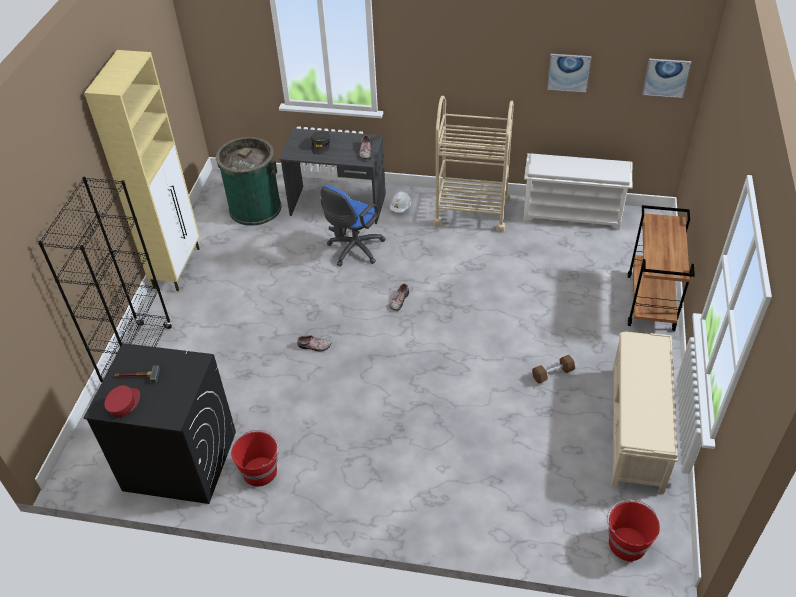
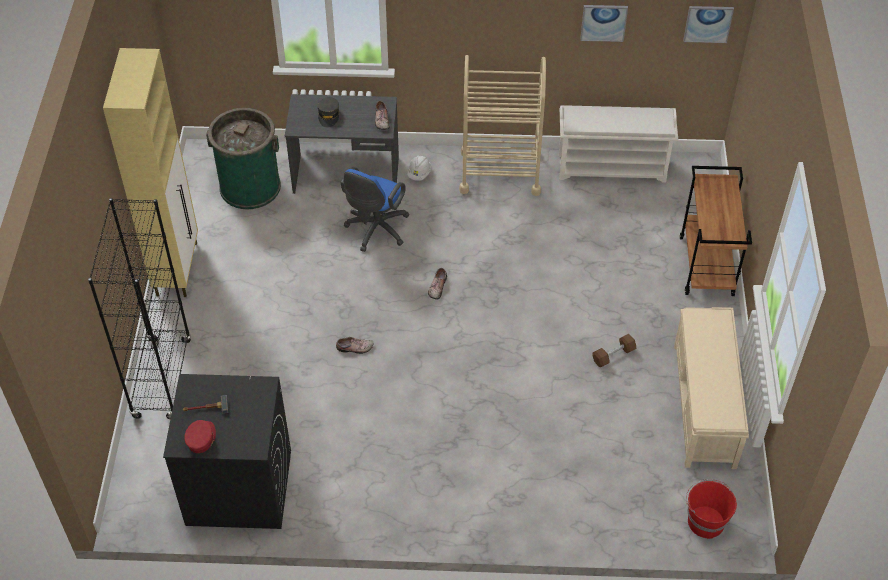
camera: 10 degrees left, 5 degrees up
red bucket [231,430,279,487] -> none

